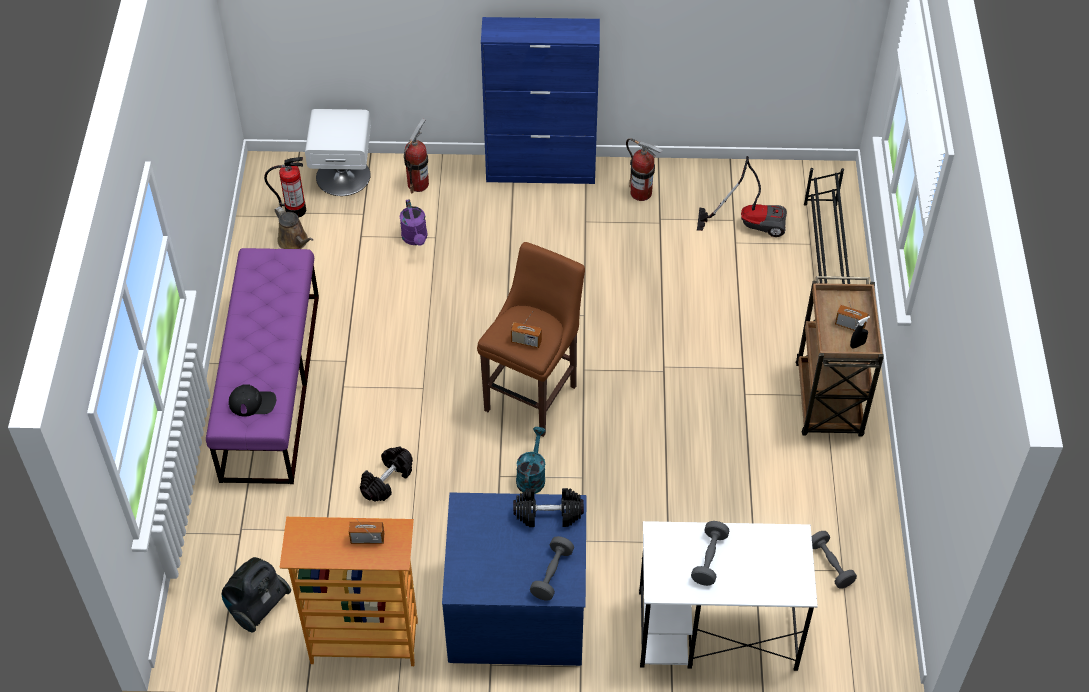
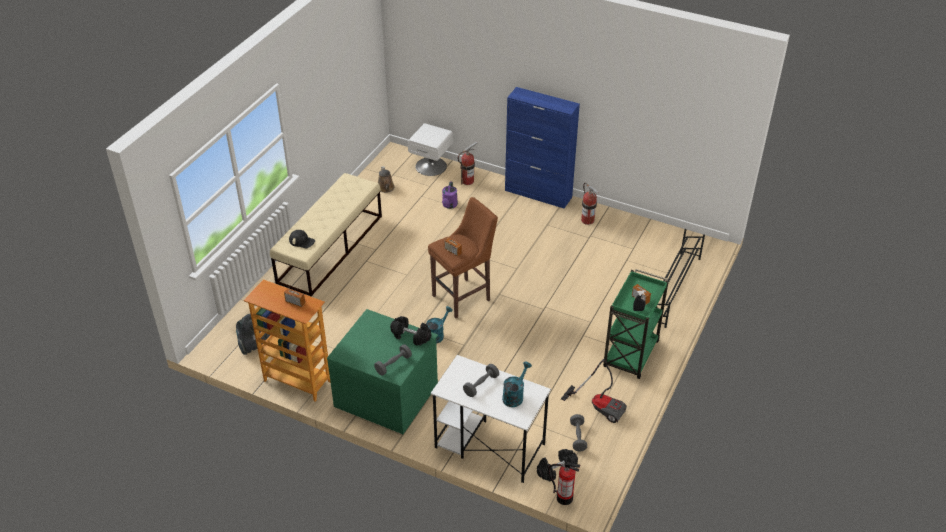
camera: 25 degrees right, 10 degrees down
purple bench [206,248,319,484] -> beige bench [270,173,382,297]
fire extinguisher [264,157,306,217] -> fire extinguisher moved to [547,462,581,505]
black dumbbell [360,446,413,502] -> black dumbbell moved to [537,449,578,481]
blue dresser [442,493,587,666] -> green dresser [327,309,438,434]
vacuum cleaner [697,156,787,237] -> vacuum cleaner moved to [561,359,627,423]
brown cart [796,276,884,437] -> green cart [603,269,669,379]
none -> turquoise watering can [502,362,532,407]

